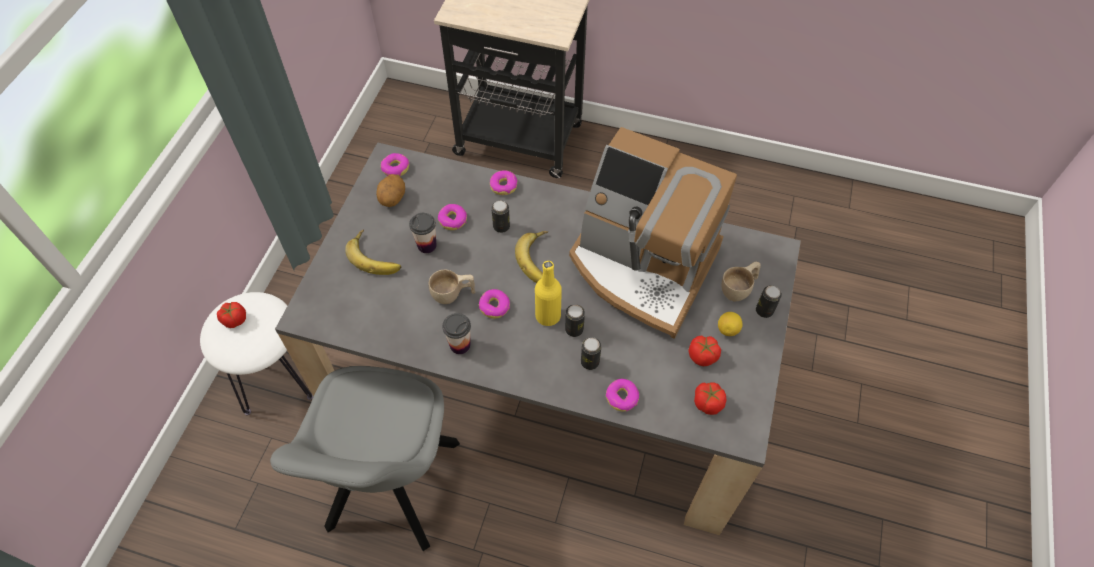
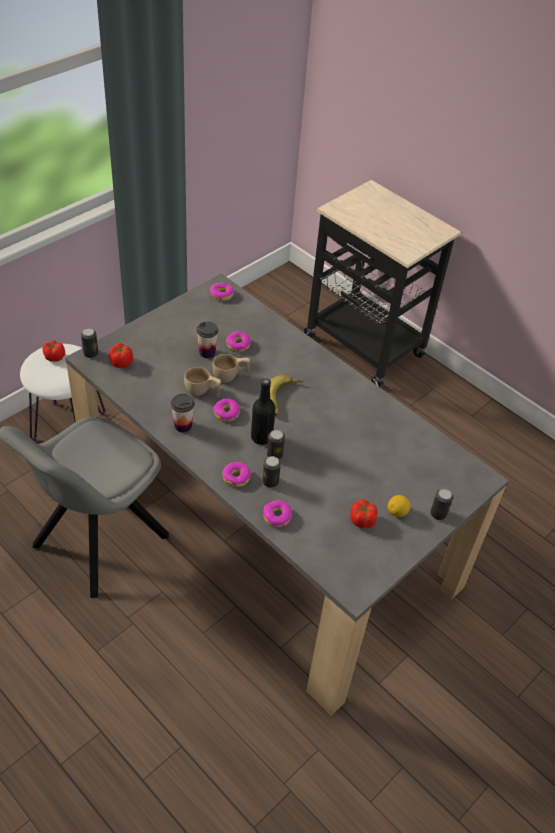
camera: 25 degrees right, 10 degrees down
banana [345,229,401,275] -> none
potato [376,174,405,207] -> none
donut [490,170,518,195] -> donut moved to [222,462,251,487]
can [491,200,510,233] -> can moved to [81,328,98,358]
yellow bottle [535,261,562,326] -> black bottle [251,379,276,445]
coffee machine [569,127,737,339] -> none
tomato [694,382,726,415] -> tomato moved to [109,343,133,368]
beige cup [722,262,761,301] -> beige cup moved to [212,354,250,383]

